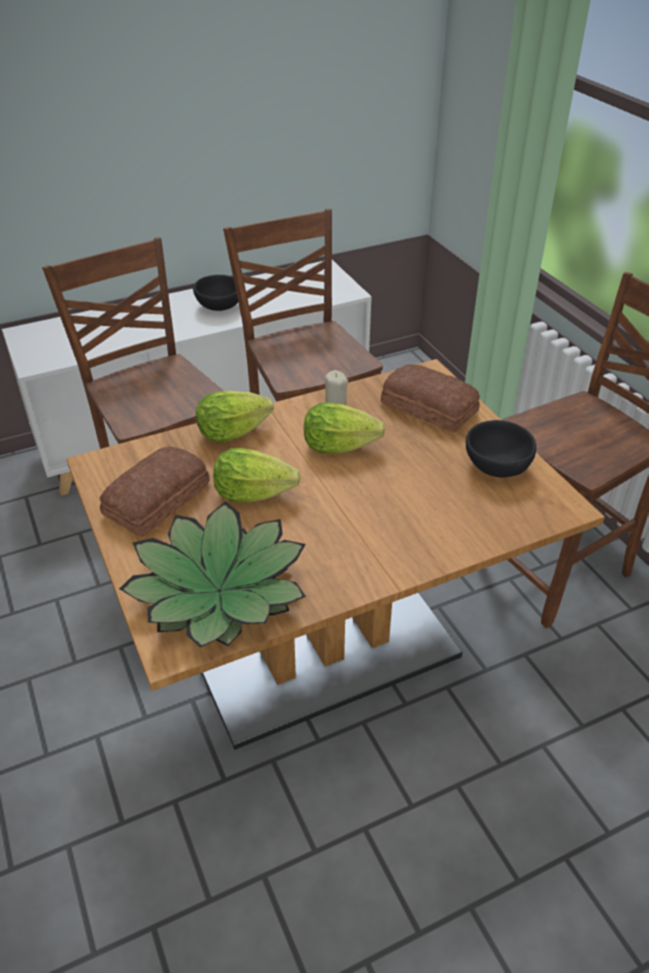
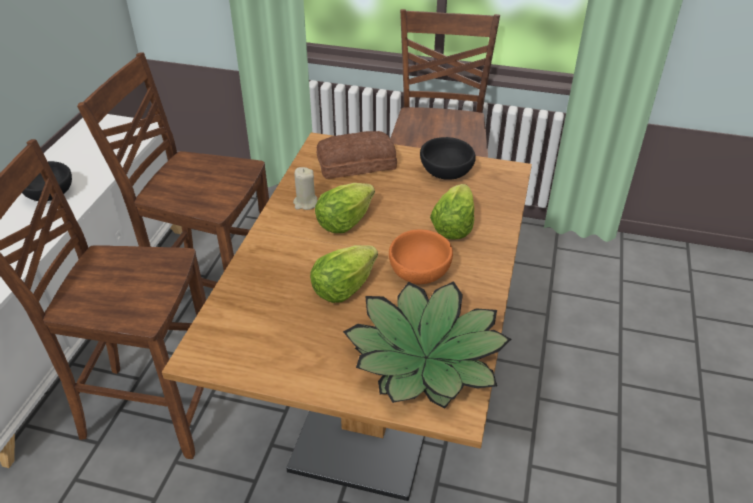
camera: 50 degrees left, 0 degrees up
bread [100,447,210,537] -> none
lettuce [196,391,274,443] -> lettuce moved to [430,184,474,240]
none -> orange bowl [389,230,453,284]

